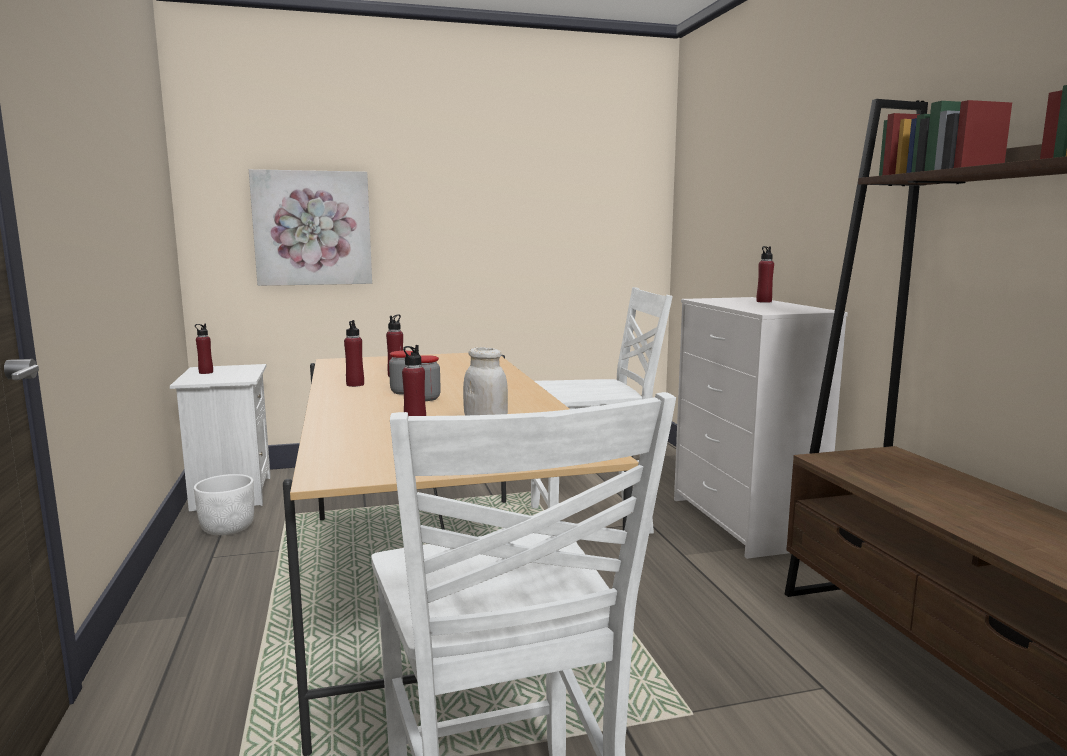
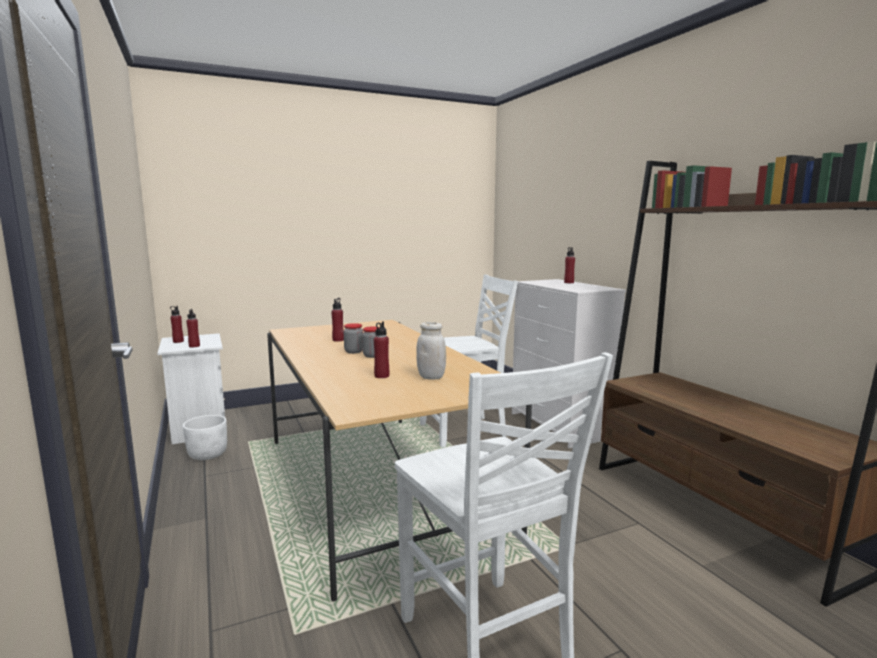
camera: 10 degrees left, 0 degrees up
picture [249,169,372,286] -> none
red bottle [344,320,364,387] -> red bottle moved to [186,309,200,347]

